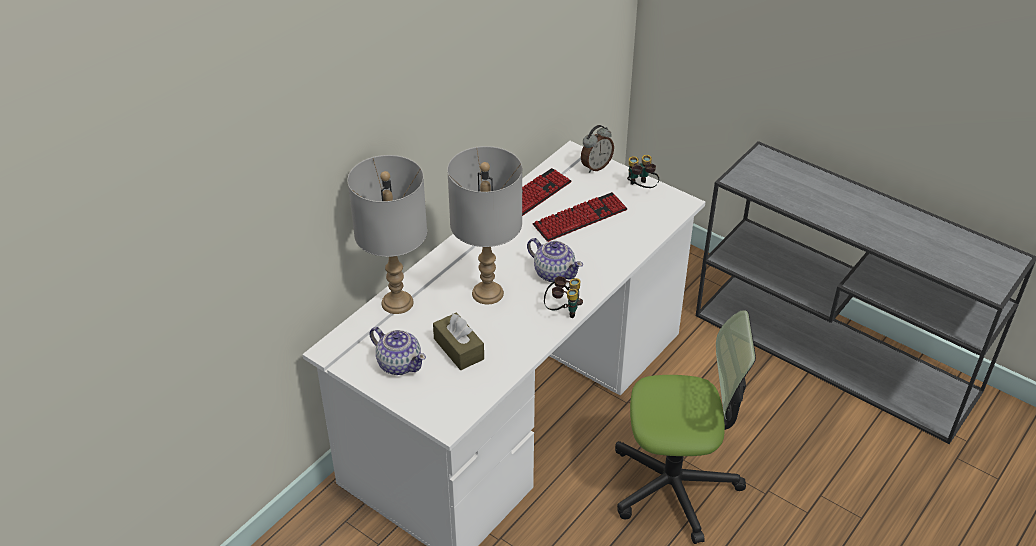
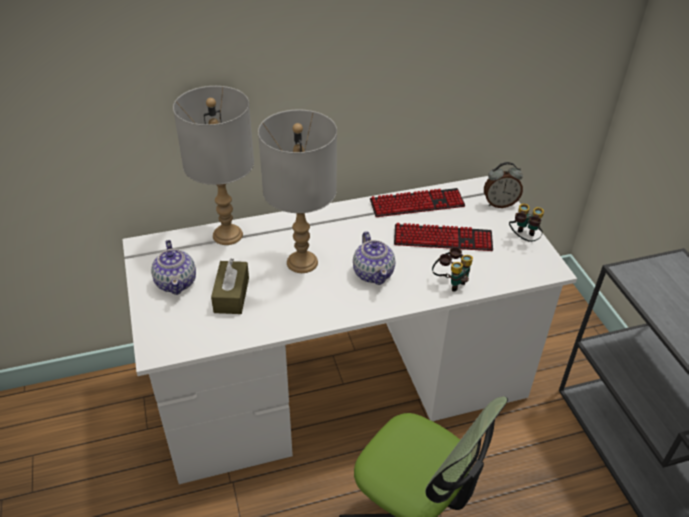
camera: 35 degrees right, 0 degrees up
binoculars [544,276,583,318] -> binoculars moved to [432,247,473,292]

